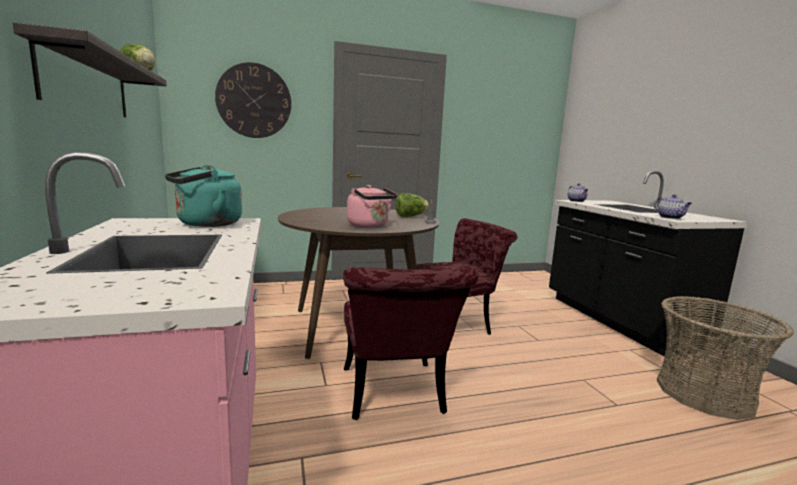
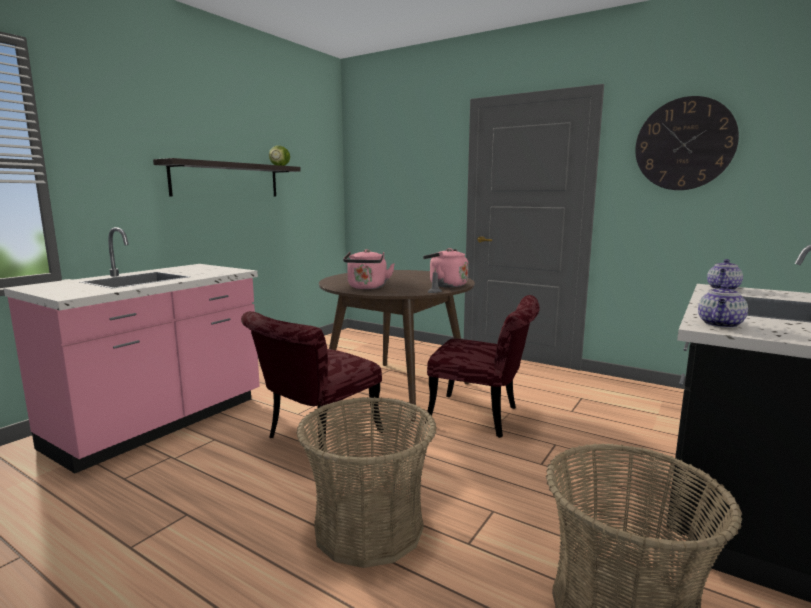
camera: 50 degrees right, 0 degrees up
turquoise kettle [165,165,242,227] -> none
wall clock [215,62,291,138] -> wall clock moved to [635,96,739,190]
lettuce [396,193,429,217] -> pink kettle [423,248,469,287]
none -> basket [297,397,437,568]

